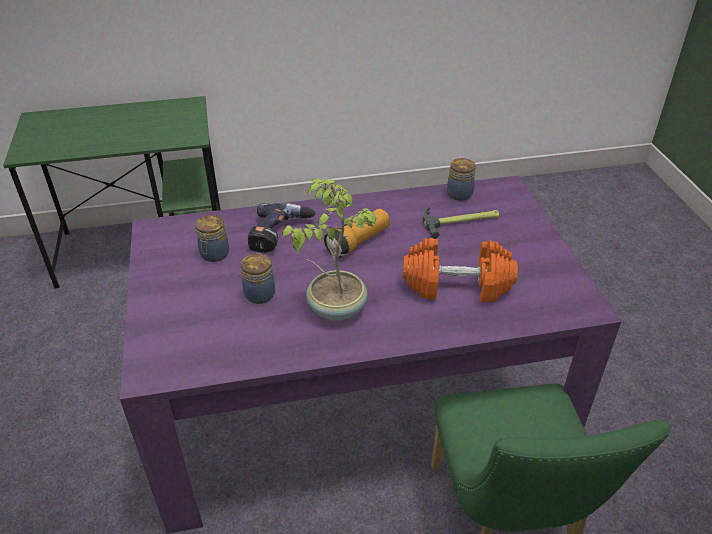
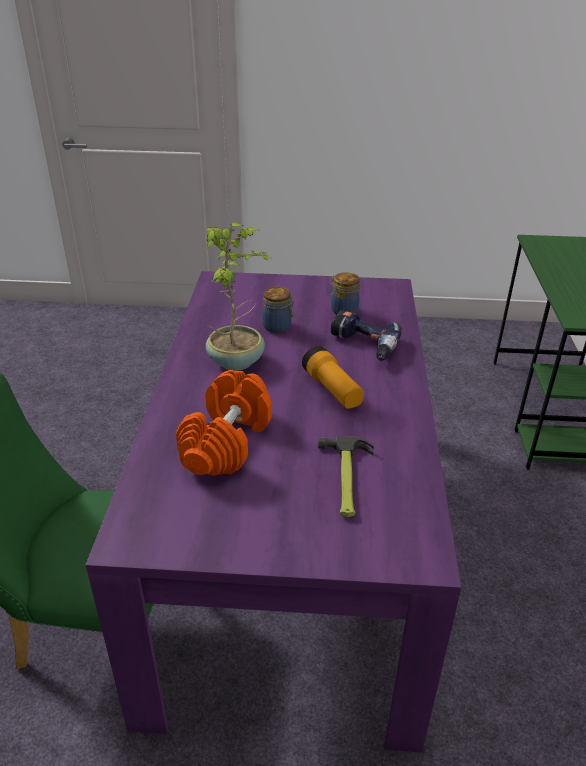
camera: 105 degrees right, 5 degrees down
jar [447,158,476,201] -> none

